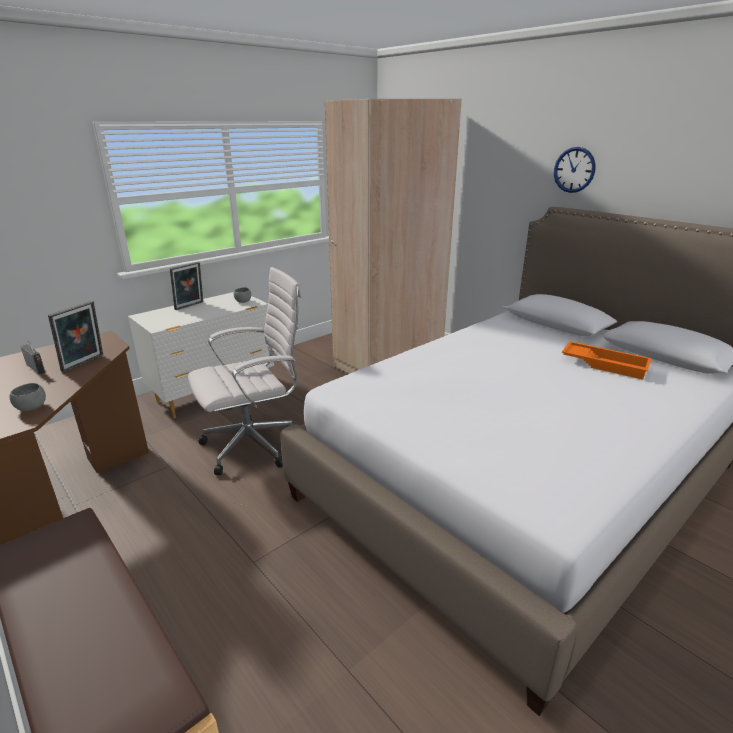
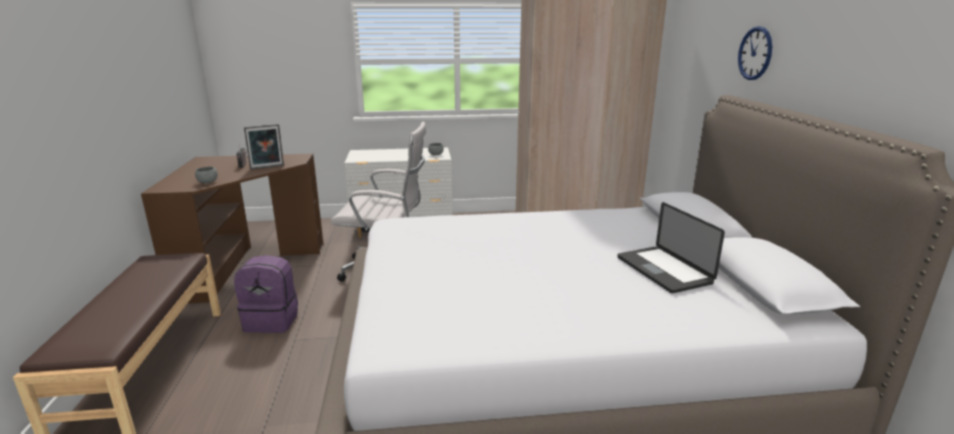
camera: 35 degrees right, 5 degrees down
picture frame [170,262,203,310] -> none
orange tray [562,341,652,380] -> laptop [617,202,725,293]
none -> purple backpack [234,255,298,333]

